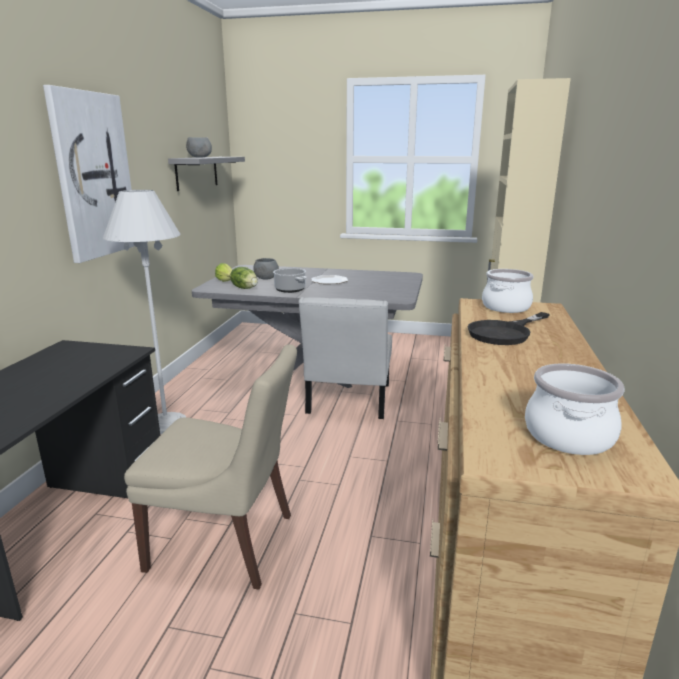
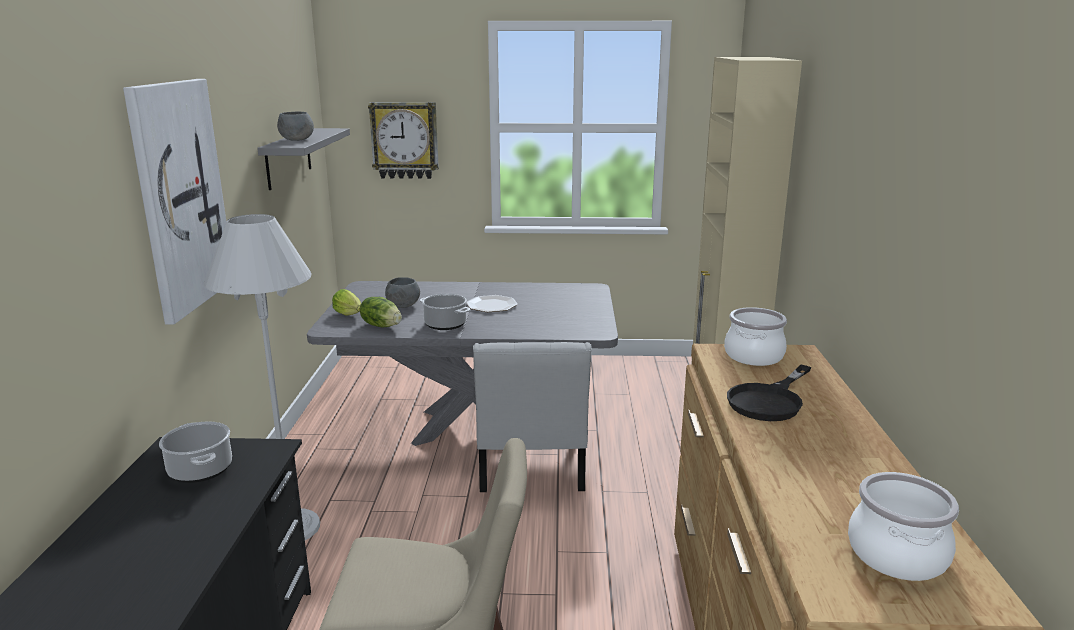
camera: 10 degrees left, 0 degrees up
none -> cooking pot [159,421,232,483]
none -> wall clock [368,102,439,179]

